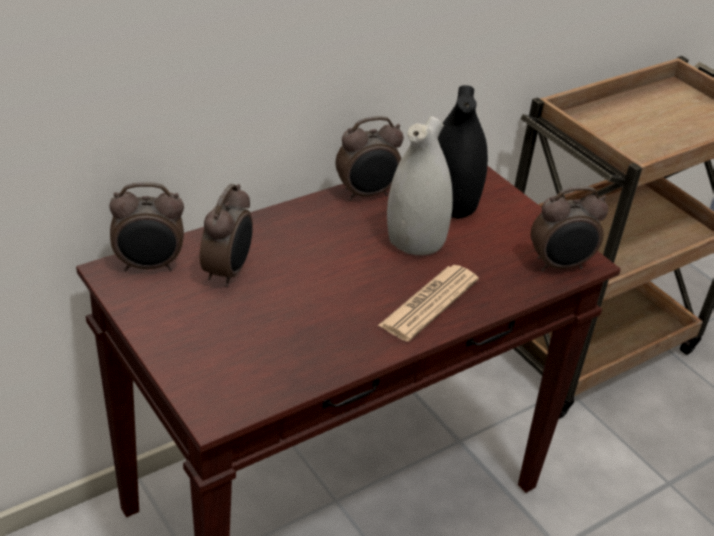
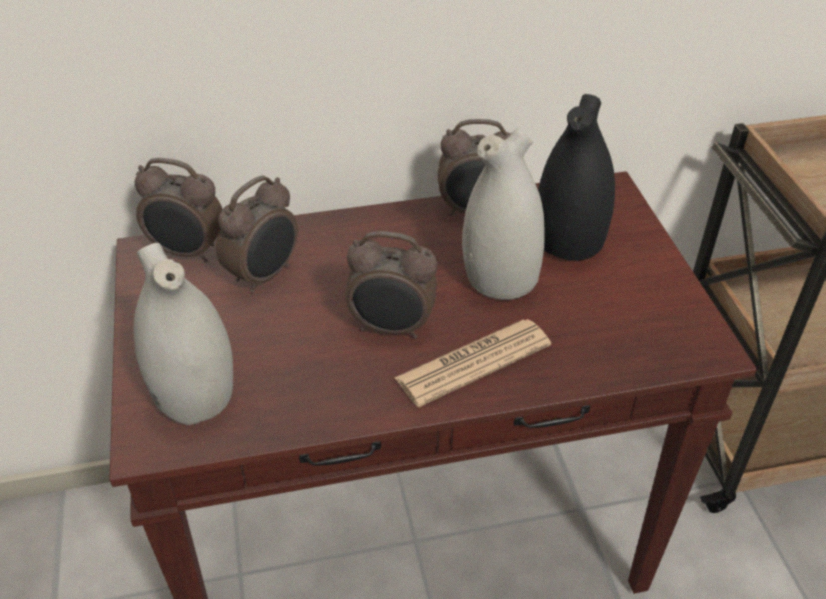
camera: 25 degrees right, 5 degrees up
alarm clock [531,186,608,272] -> alarm clock moved to [345,231,438,339]
none -> white vase [134,243,233,425]

